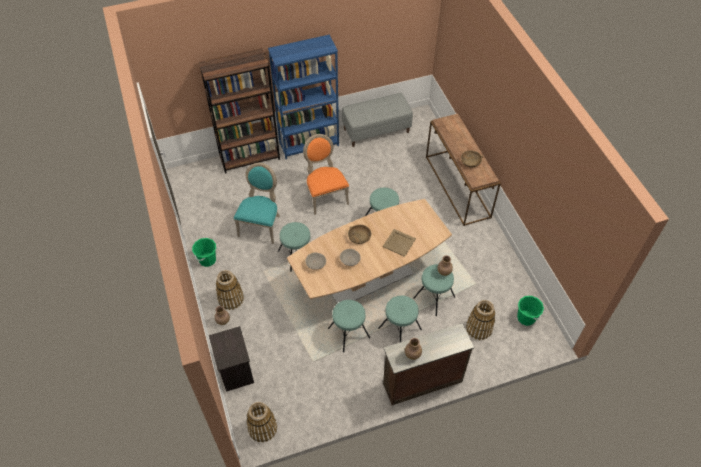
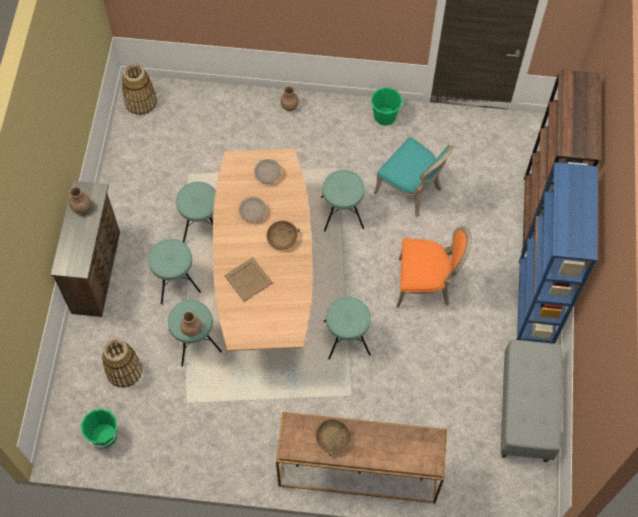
camera: 115 degrees right, 10 degrees up
black nightstand [209,326,254,392] -> none
basket [216,270,244,310] -> none

